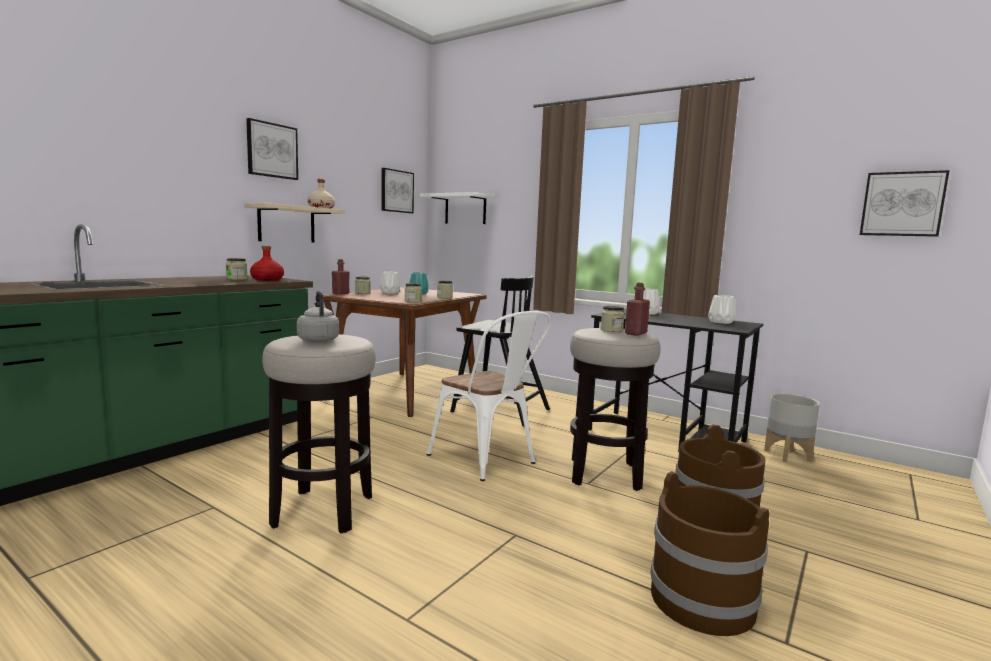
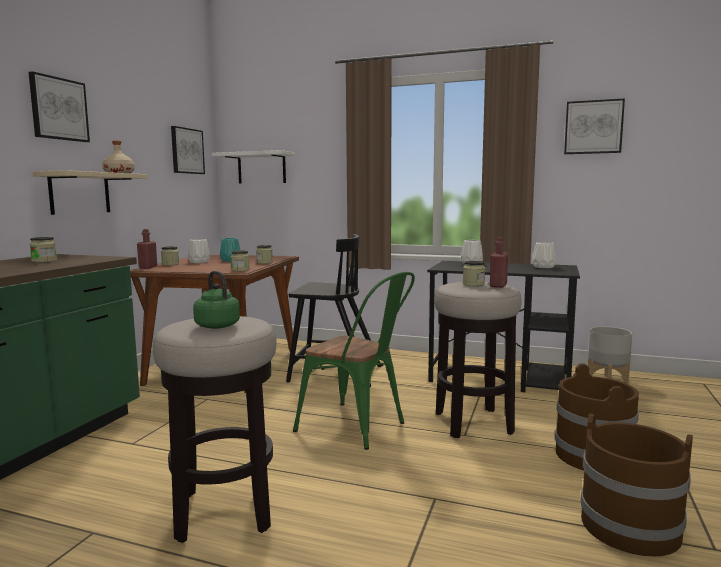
camera: 15 degrees left, 0 degrees up
red bottle [250,246,284,281] -> none
grey kettle [297,291,339,342] -> green kettle [193,271,240,329]
white chair [427,311,551,481] -> green chair [293,272,415,450]
picture [860,170,950,237] -> picture moved to [564,98,625,154]

